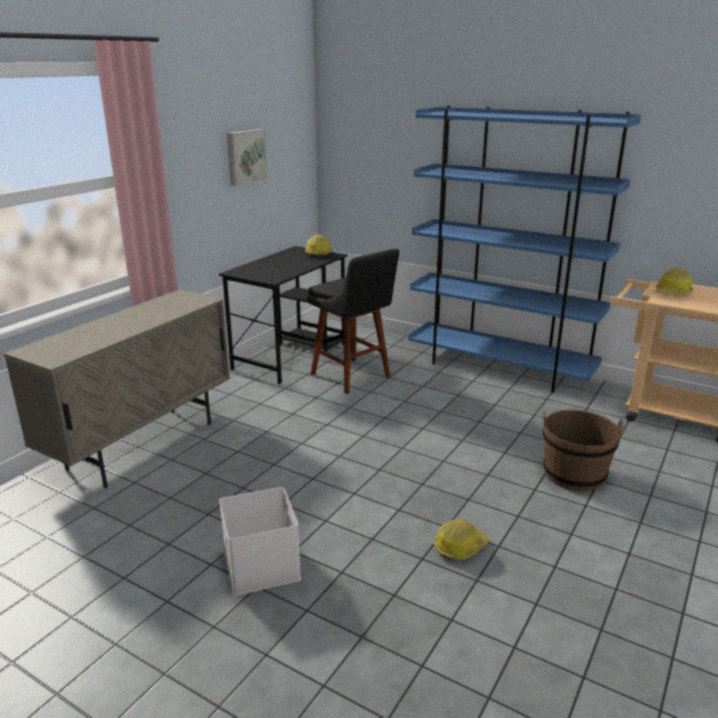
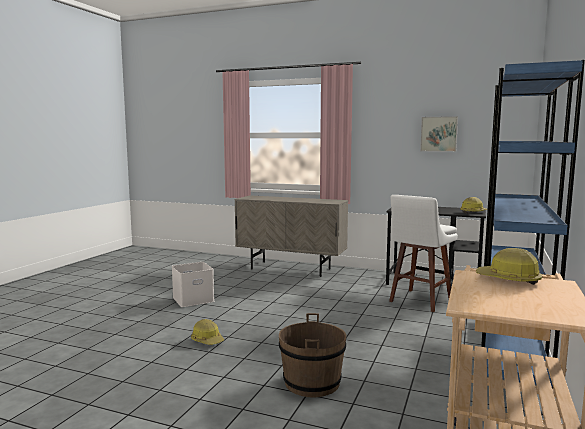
camera: 80 degrees right, 15 degrees down
black stool [307,249,399,394] -> white stool [389,195,458,312]

